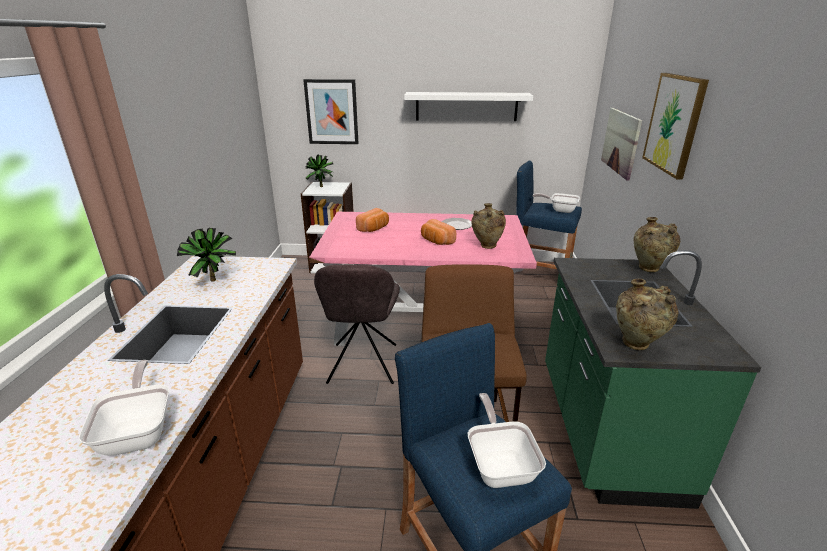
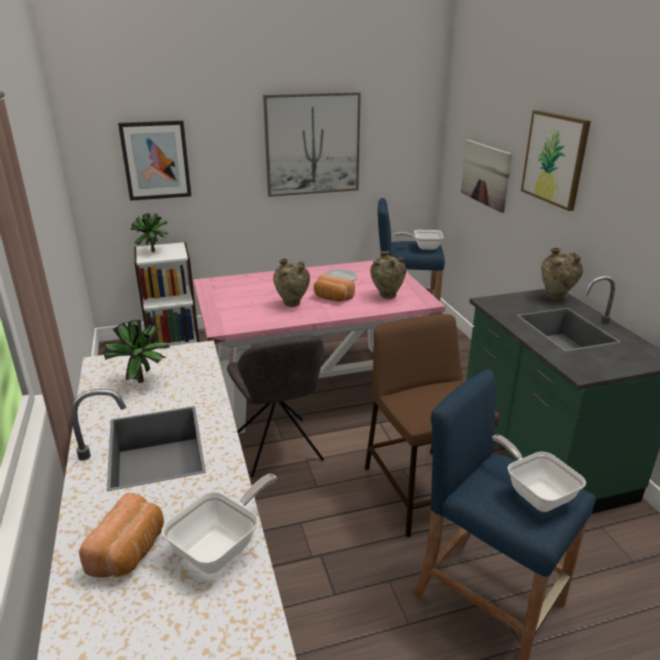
camera: 20 degrees left, 0 degrees up
frying pan [79,360,169,456] -> frying pan turned 75 degrees clockwise [162,474,277,574]
bread [356,208,389,232] -> bread moved to [79,493,164,578]
white shelf [404,92,533,121] -> picture [263,92,361,197]
beige vase [616,279,678,350] -> beige vase moved to [273,259,310,307]

